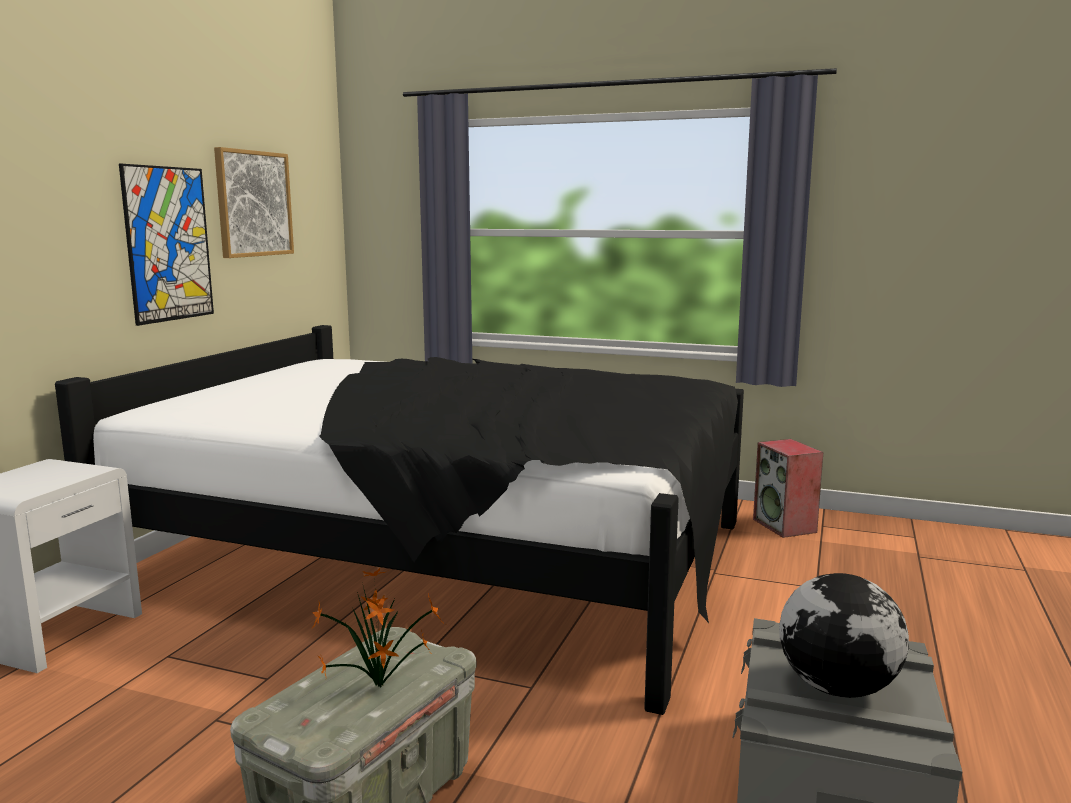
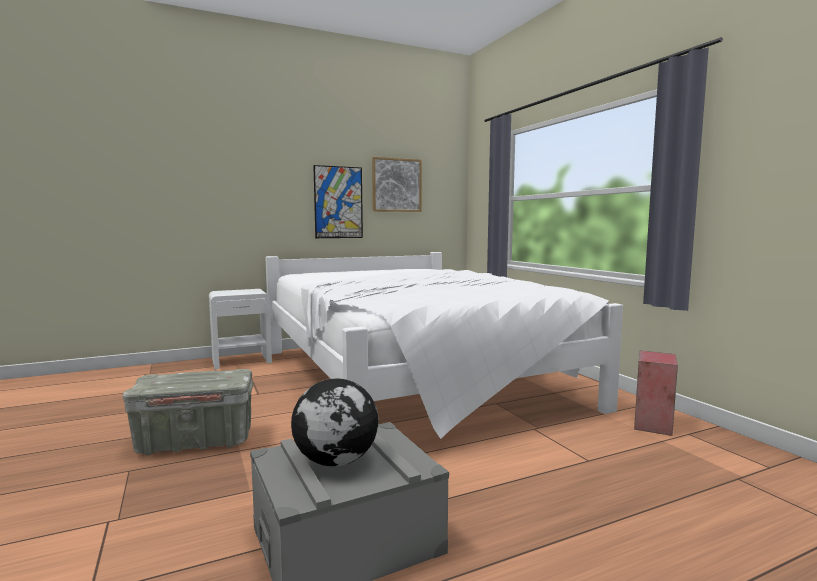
camera: 45 degrees right, 5 degrees down
black bed [55,325,744,715] -> white bed [265,252,623,439]
potted plant [311,568,445,687] -> none

